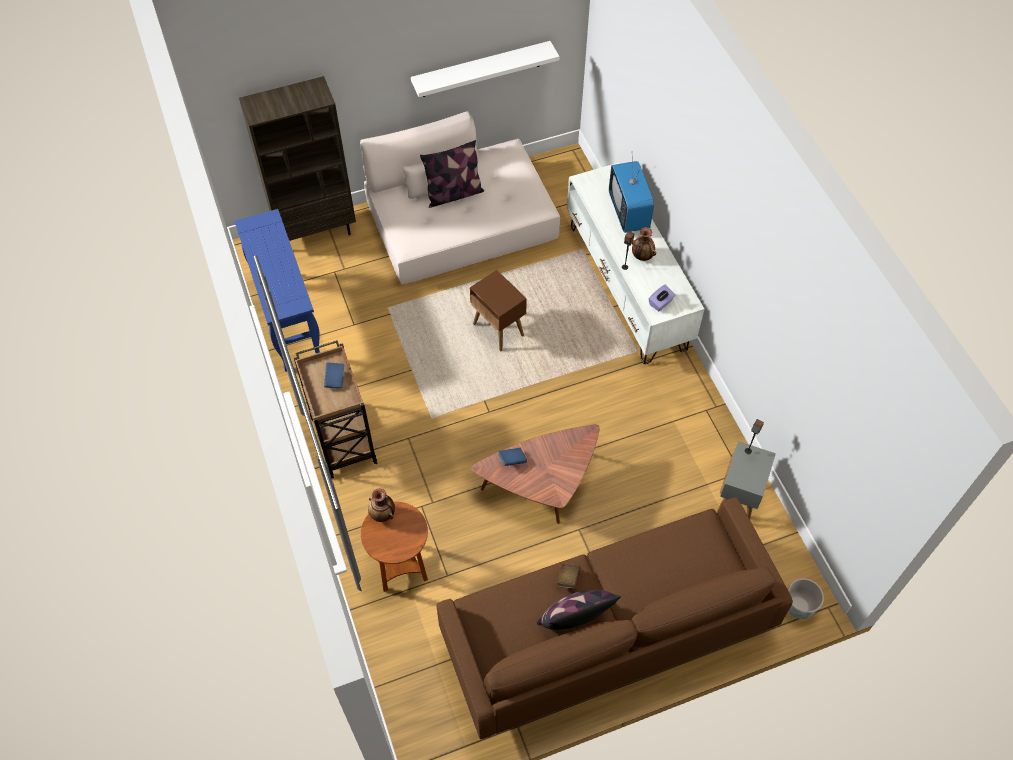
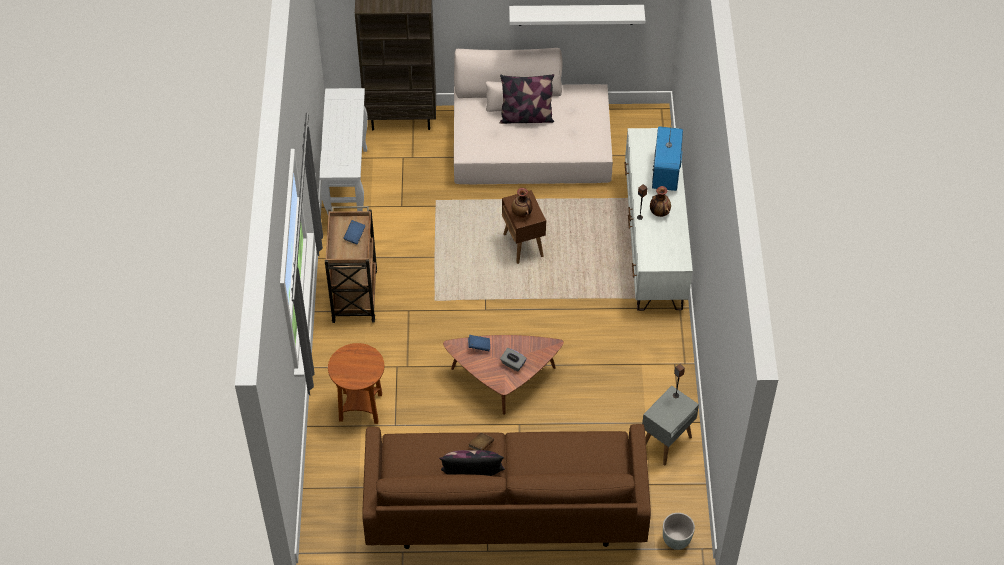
camera: 20 degrees right, 5 degrees down
blue console table [235,209,320,372] -> white console table [319,88,368,214]
vase [368,489,395,522] -> vase moved to [511,188,533,218]
purple tissue box [649,285,675,312] -> none
none -> grey tissue box [500,348,527,372]

